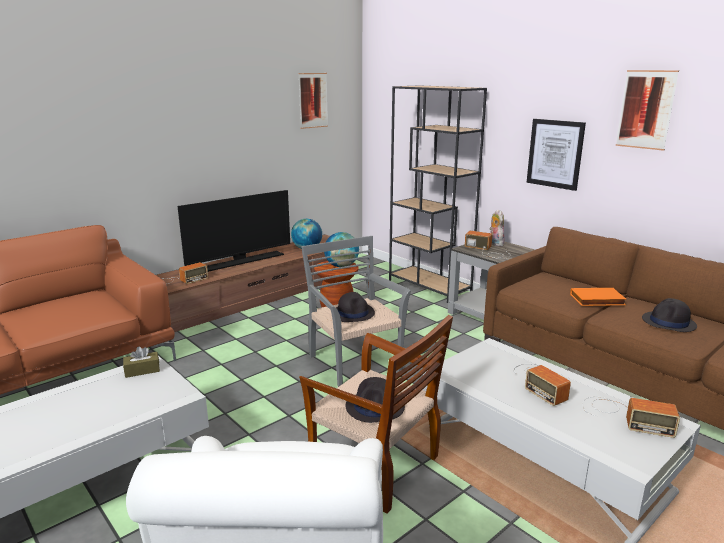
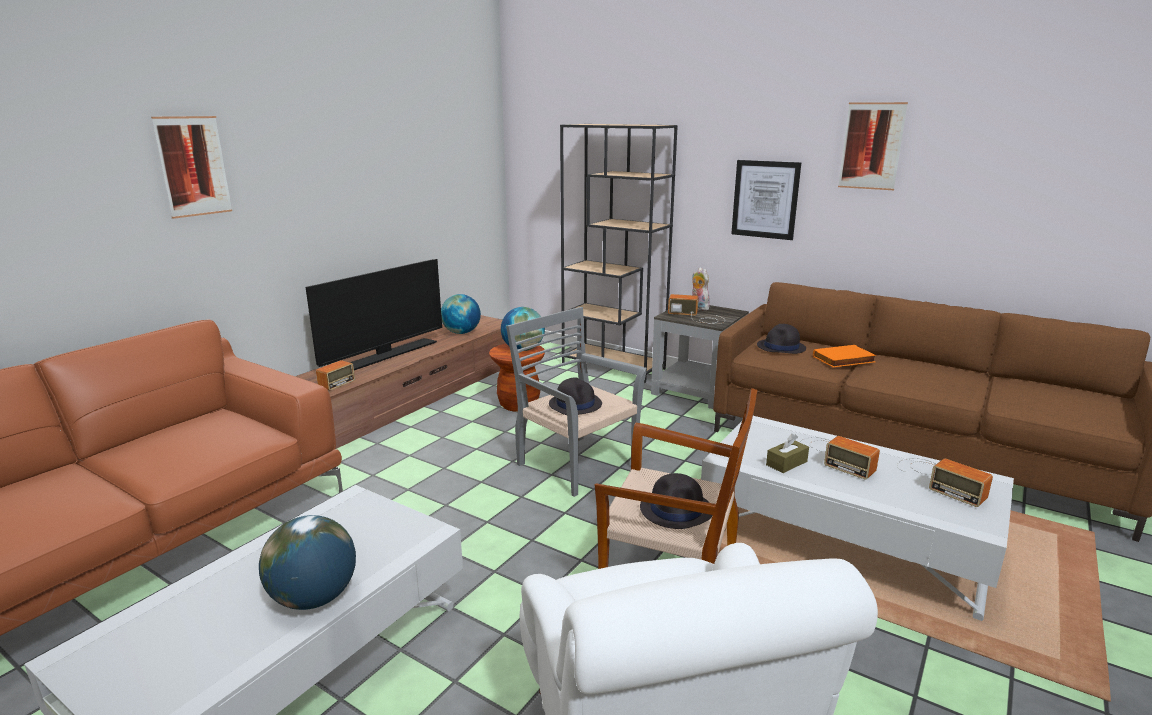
camera: 15 degrees left, 0 degrees up
brown tissue box [123,347,160,378] -> brown tissue box moved to [766,434,809,473]
picture [298,73,328,129] -> picture moved to [151,116,232,219]
radio [582,396,680,438] -> radio turned 45 degrees clockwise [897,458,993,507]
black hat [642,298,697,332] -> black hat moved to [757,324,806,354]
none -> globe [259,515,356,610]

